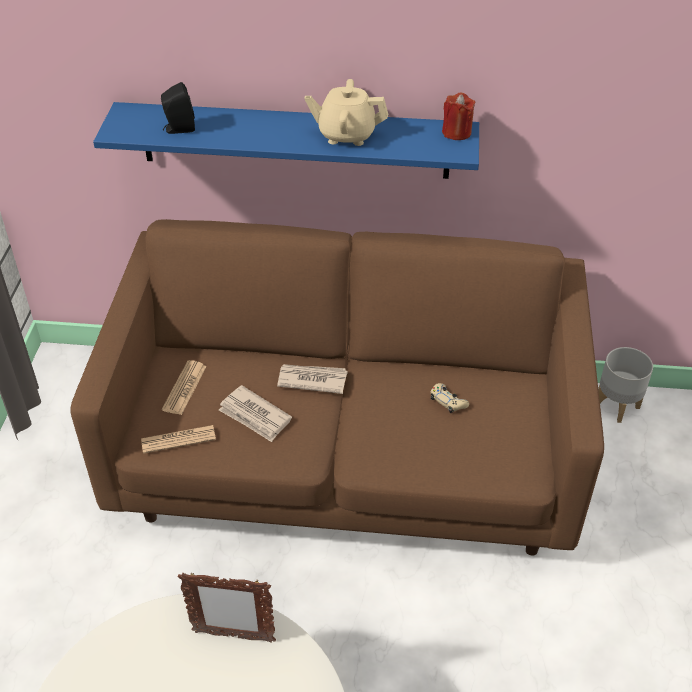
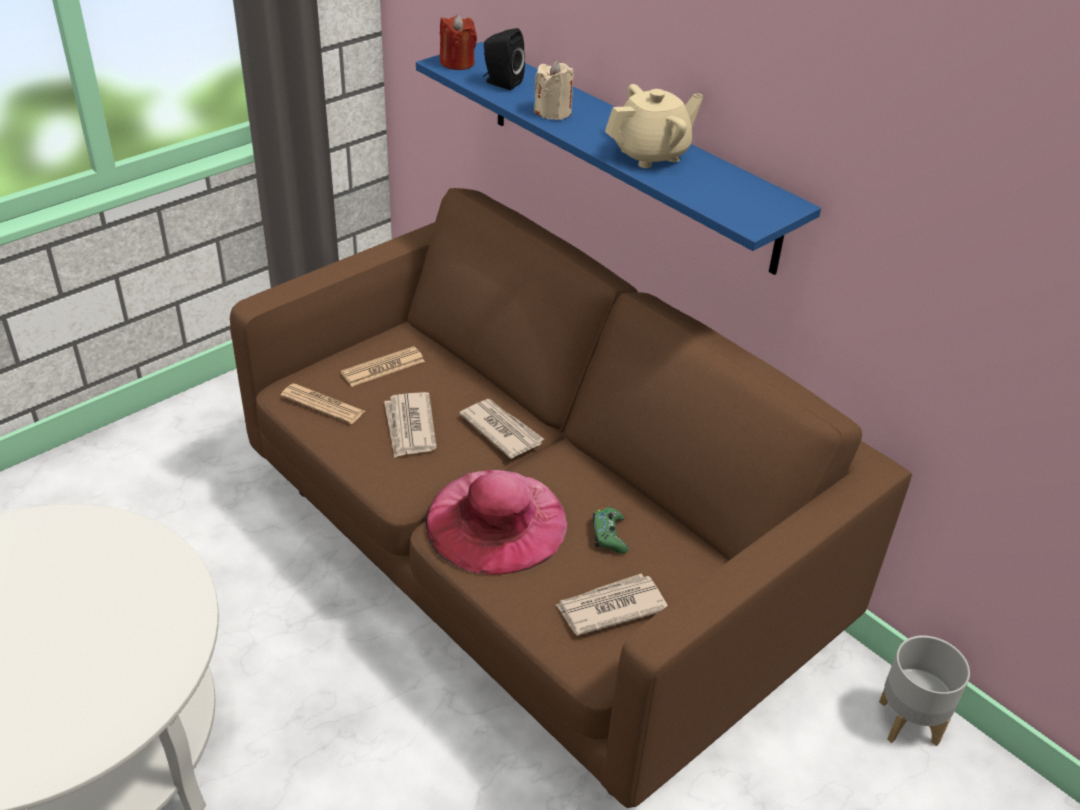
camera: 40 degrees right, 5 degrees down
picture frame [178,572,276,643] -> none
beige teapot [304,79,388,146] -> beige teapot turned 105 degrees clockwise [605,84,703,168]
beige game controller [431,383,469,413] -> green game controller [593,507,628,554]
red candle [442,92,476,140] -> red candle moved to [440,15,477,70]
none -> pink hat [426,470,568,575]
none -> beige candle [534,60,574,120]
none -> newspaper [556,574,668,635]

